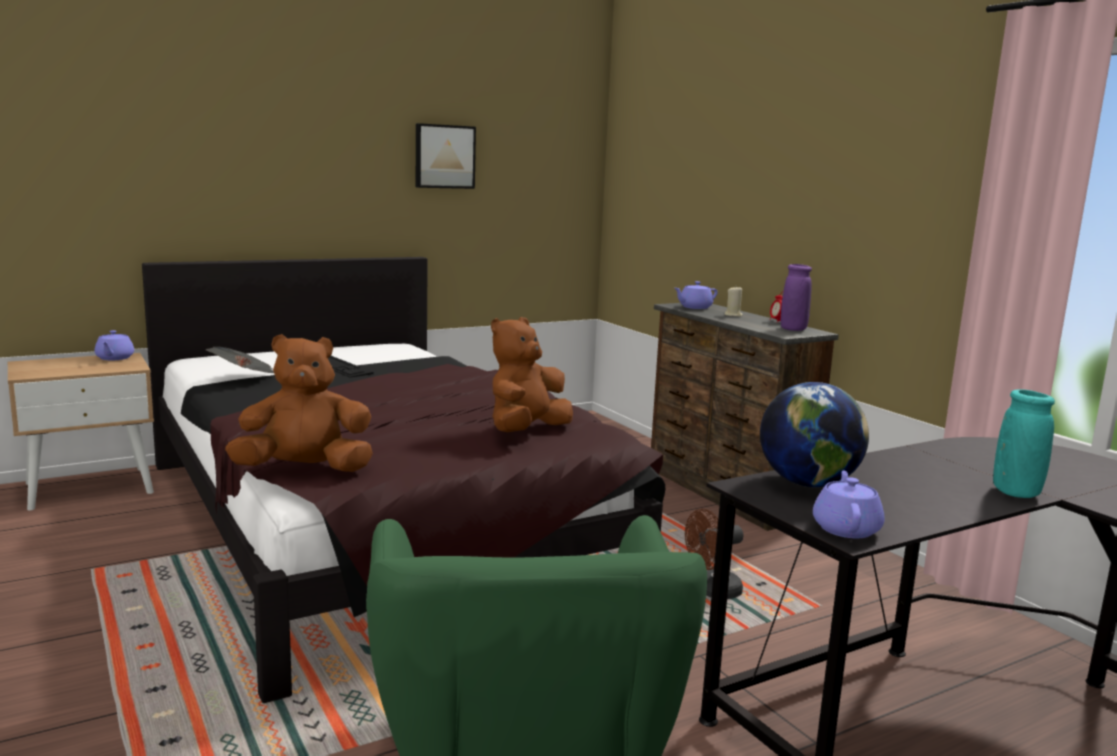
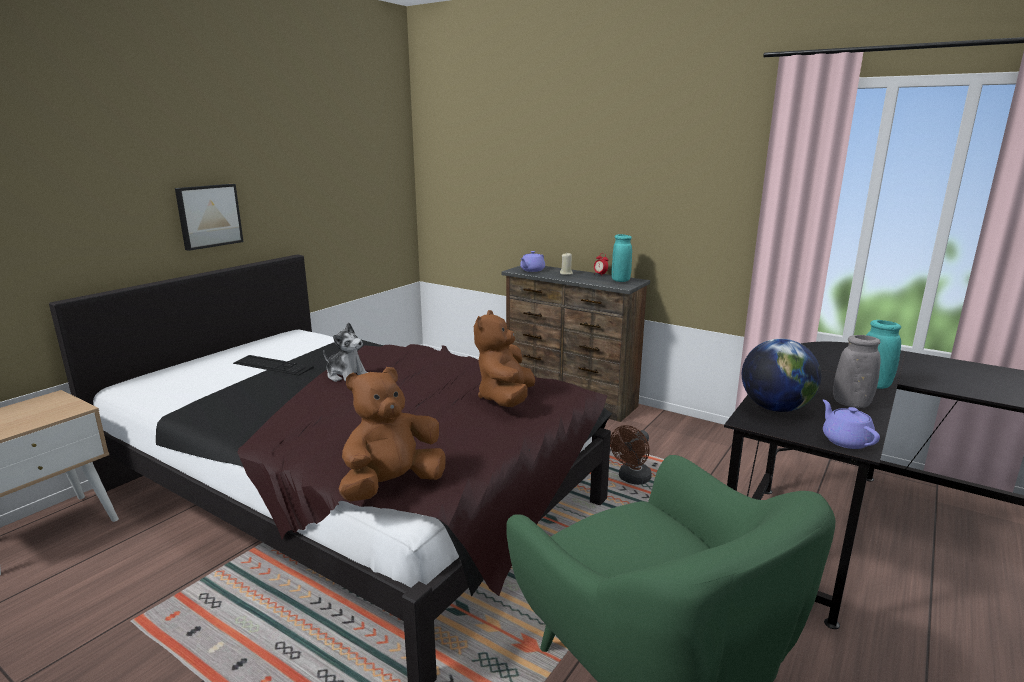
camera: 25 degrees left, 5 degrees up
purple teapot [94,330,134,360] -> none
newspaper [206,347,274,373] -> none
picture [416,123,476,189] -> picture moved to [175,184,243,251]
purple vase [781,264,812,331] -> turquoise vase [611,234,632,282]
none -> plush toy [323,322,368,382]
none -> grey vase [833,335,881,408]

